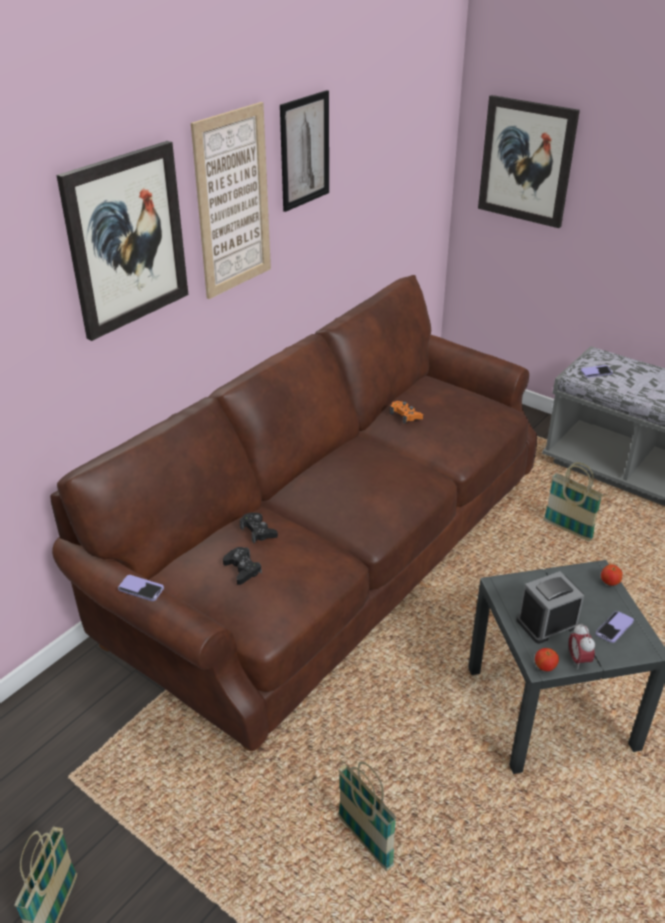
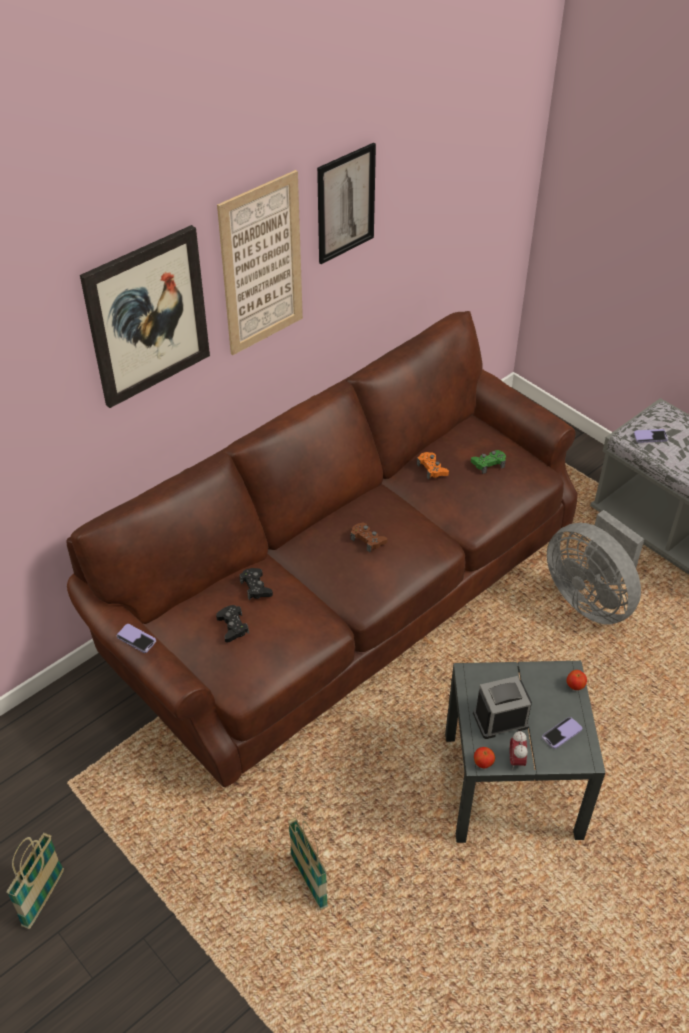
camera: 10 degrees right, 10 degrees up
picture [478,95,580,228] -> none
basket [543,462,604,542] -> grey fan [547,510,644,625]
none -> brown game controller [351,523,387,552]
none -> green game controller [471,450,506,474]

